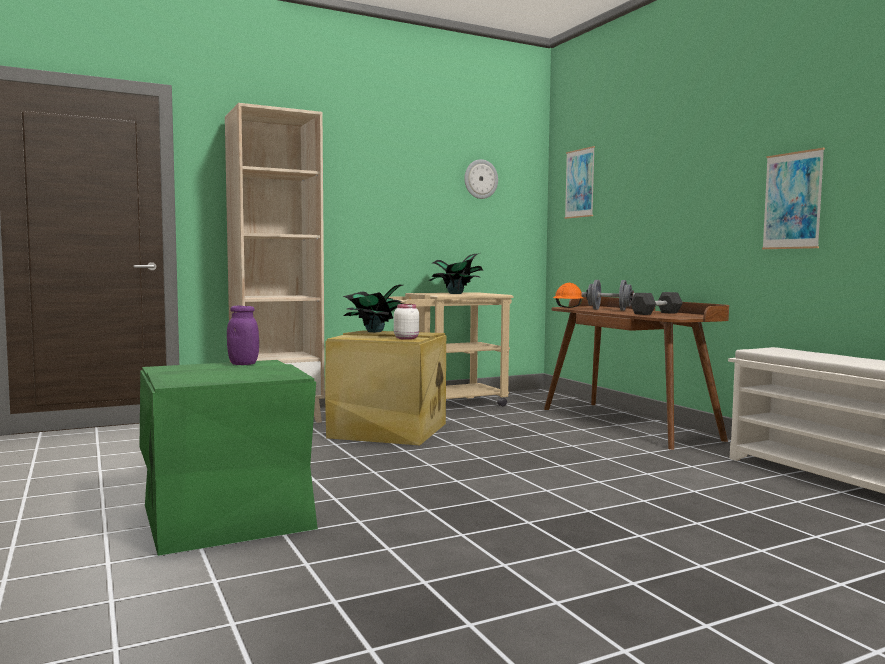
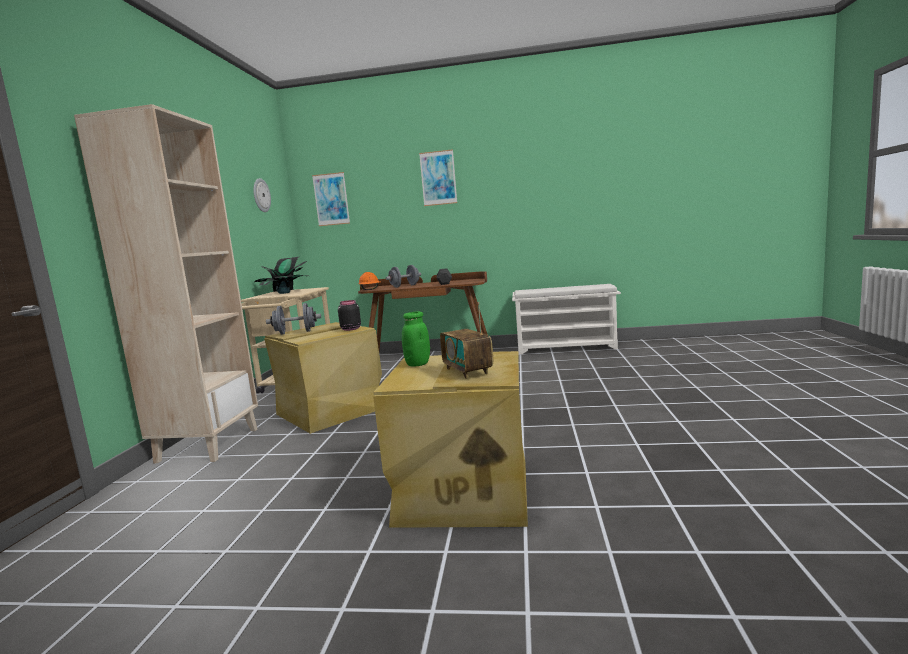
camera: 55 degrees left, 5 degrees up
green storage box [140,360,318,556] -> beige storage box [373,351,528,528]
purple jar [227,306,259,365] -> green jar [402,311,430,367]
potted plant [343,285,403,332] -> grey dumbbell [266,303,321,335]
white jar [394,304,419,340] -> black jar [338,300,361,331]
picture [762,148,825,249] -> picture moved to [419,149,457,206]
none -> radio [440,302,493,379]

